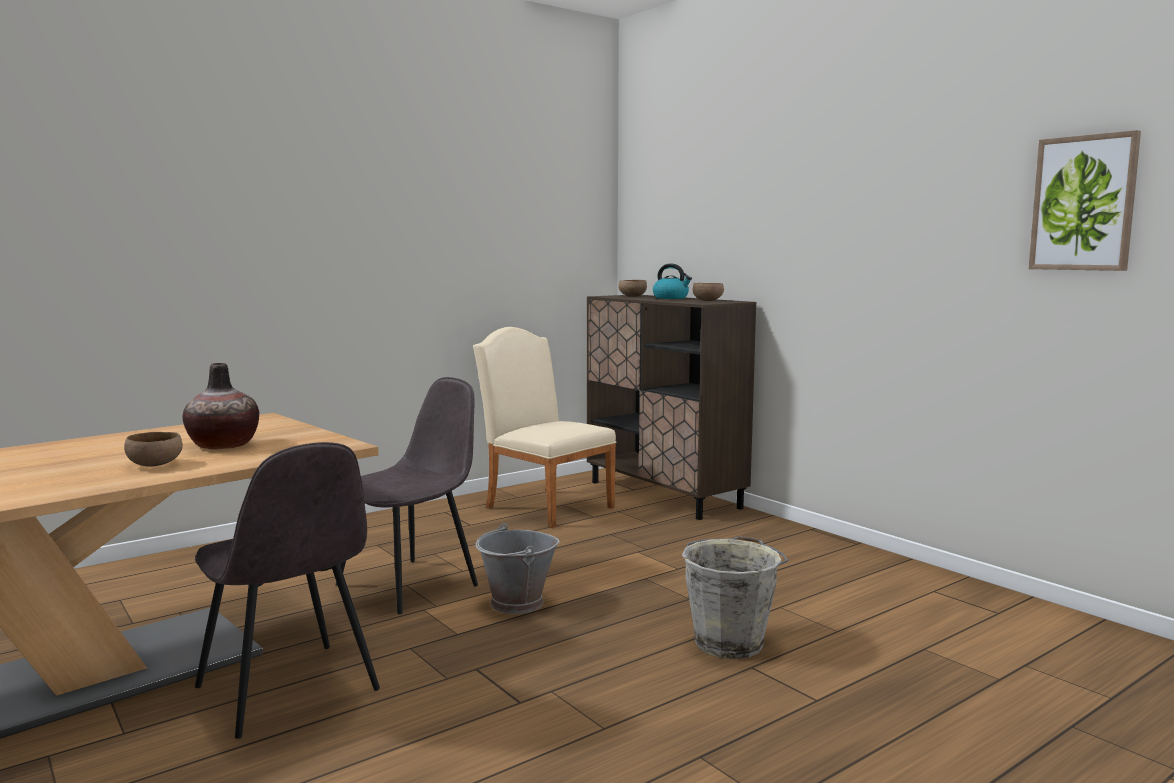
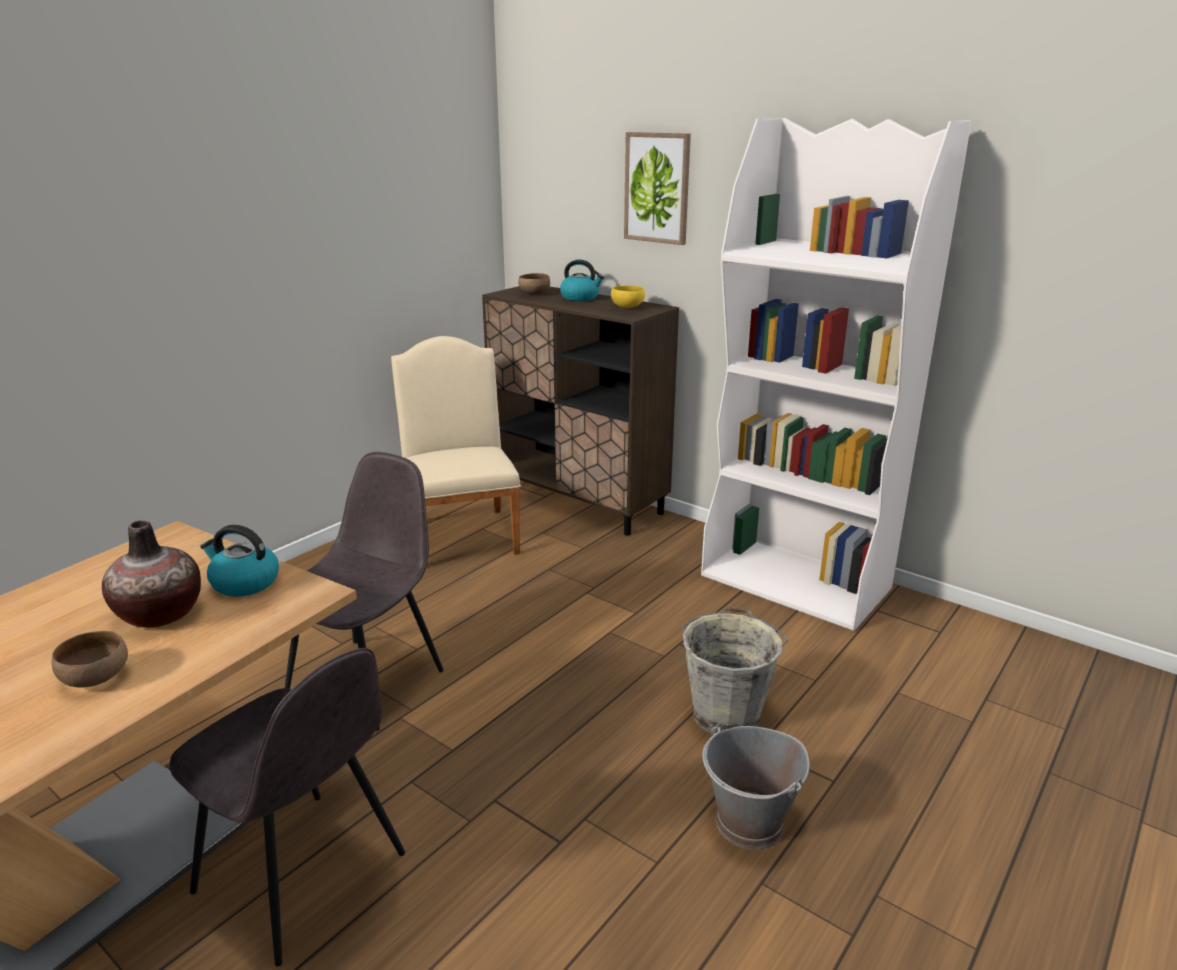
camera: 15 degrees left, 15 degrees up
beige chair [473,327,616,528] -> beige chair turned 45 degrees clockwise [391,336,521,568]
grey bucket [476,523,560,614] -> grey bucket moved to [702,723,810,850]
brown bowl [693,283,724,301] -> yellow bowl [611,285,645,308]
picture [1029,130,1141,271] -> picture moved to [624,132,691,245]
none -> kettle [200,525,279,597]
none -> white bookcase [701,118,971,631]

